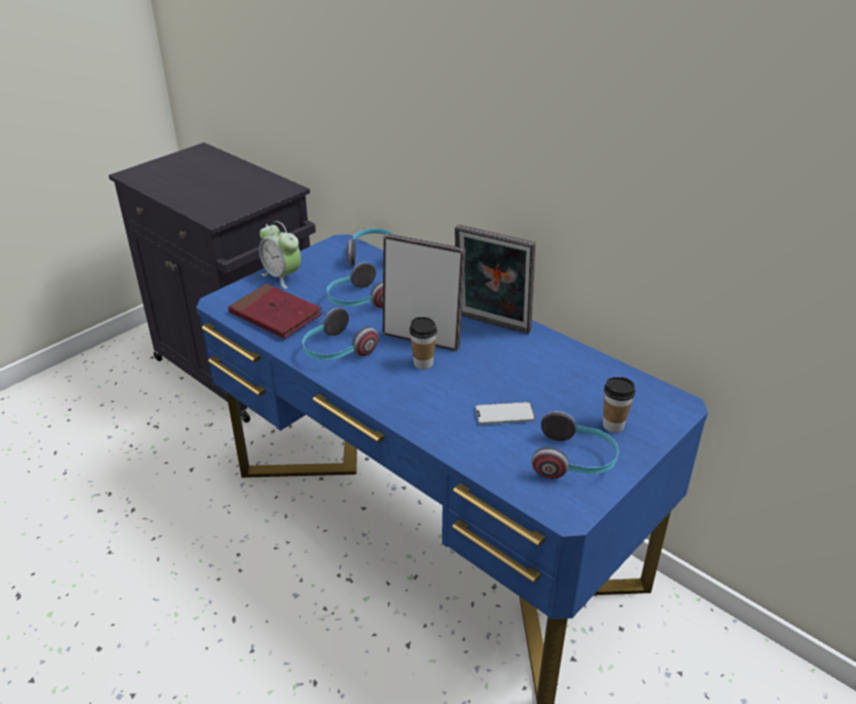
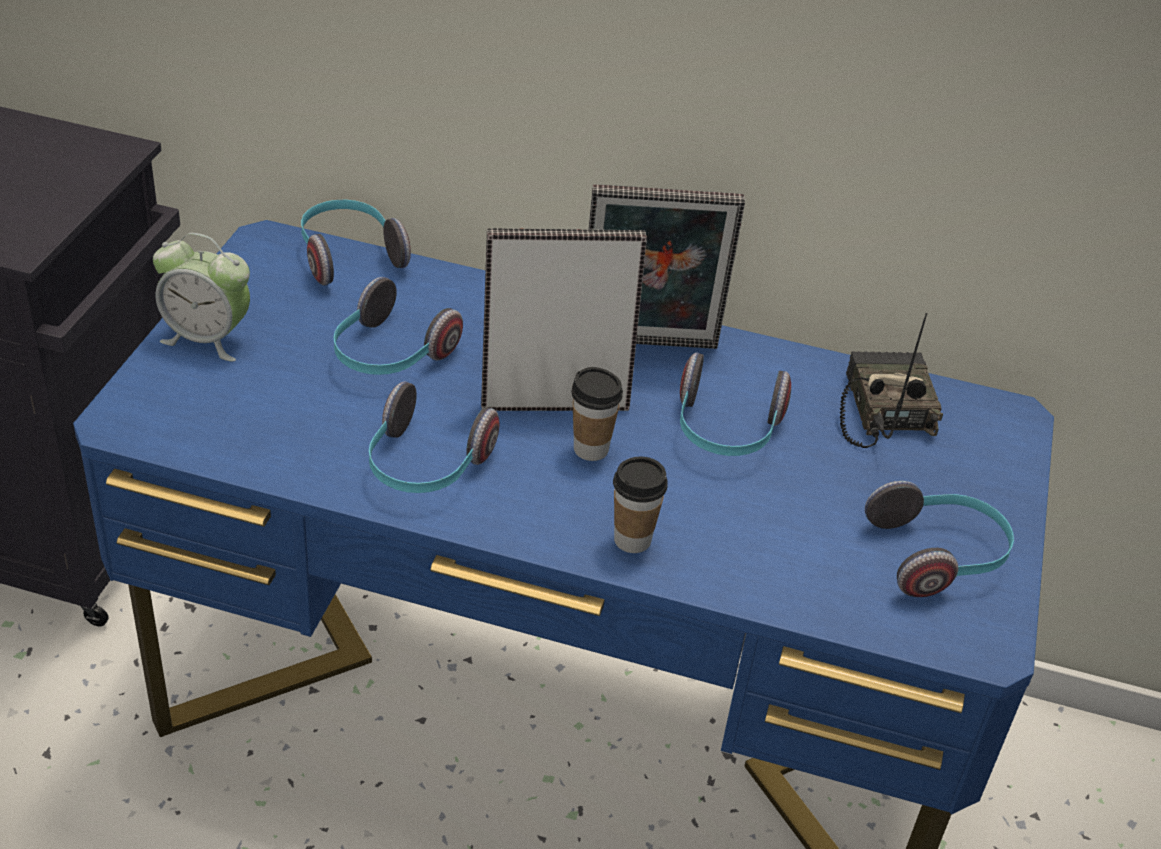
camera: 30 degrees left, 5 degrees up
red book [228,284,322,339] -> none
phone [475,402,535,425] -> none
cup [603,377,635,433] -> cup moved to [613,457,668,553]
none -> headphones [680,353,791,456]
none -> radio [840,313,943,448]

